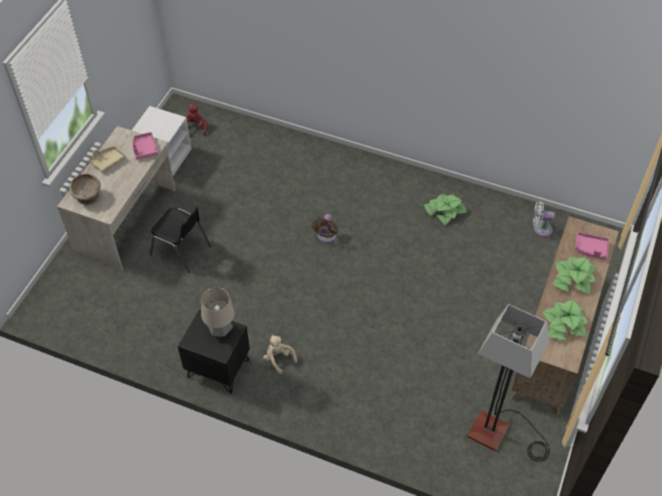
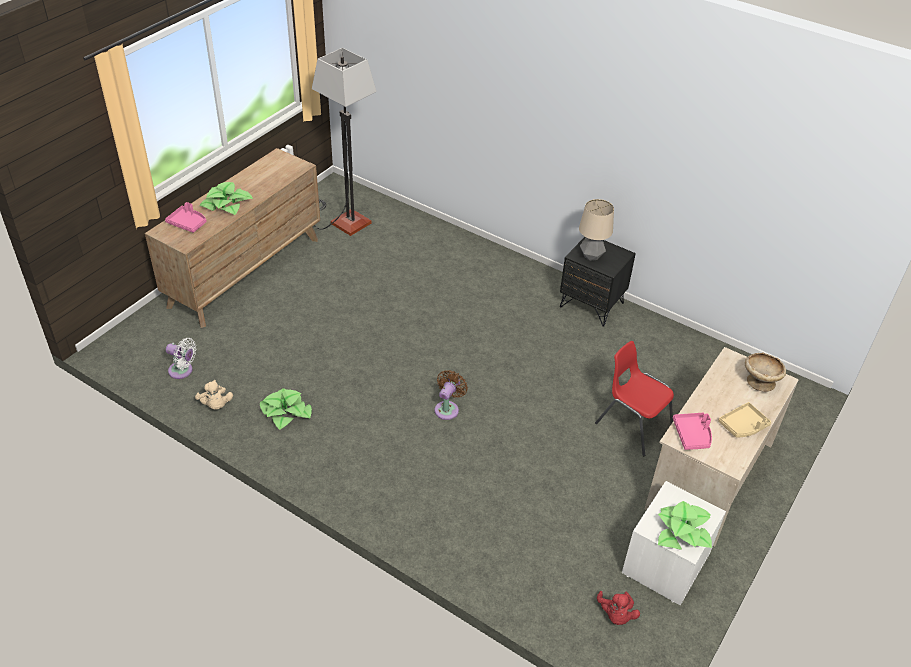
camera: 170 degrees left, 10 degrees down
black chair [150,207,211,273] -> red chair [595,341,674,456]
beige plush toy [263,335,297,374] -> beige plush toy moved to [195,380,233,410]
potted plant [542,300,588,340] -> potted plant moved to [658,501,712,550]

